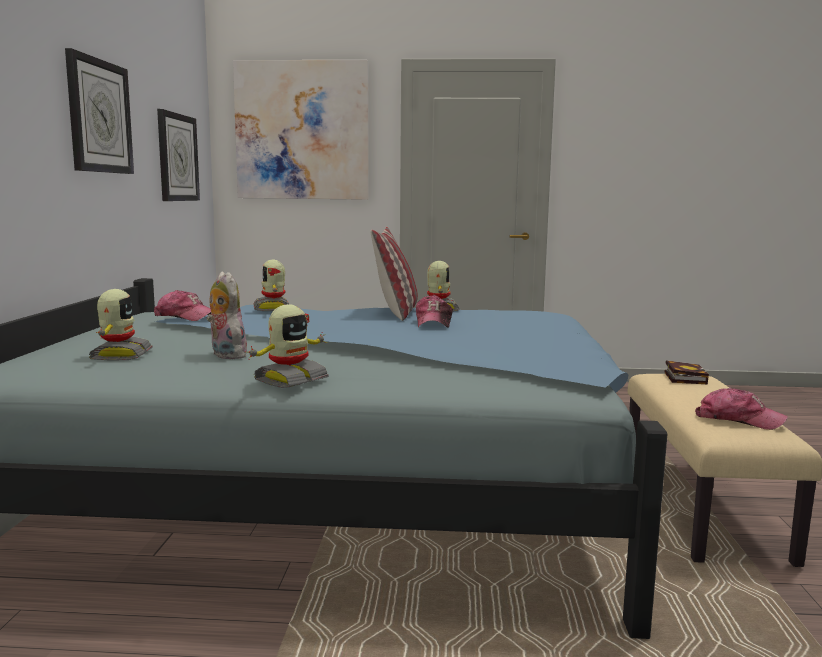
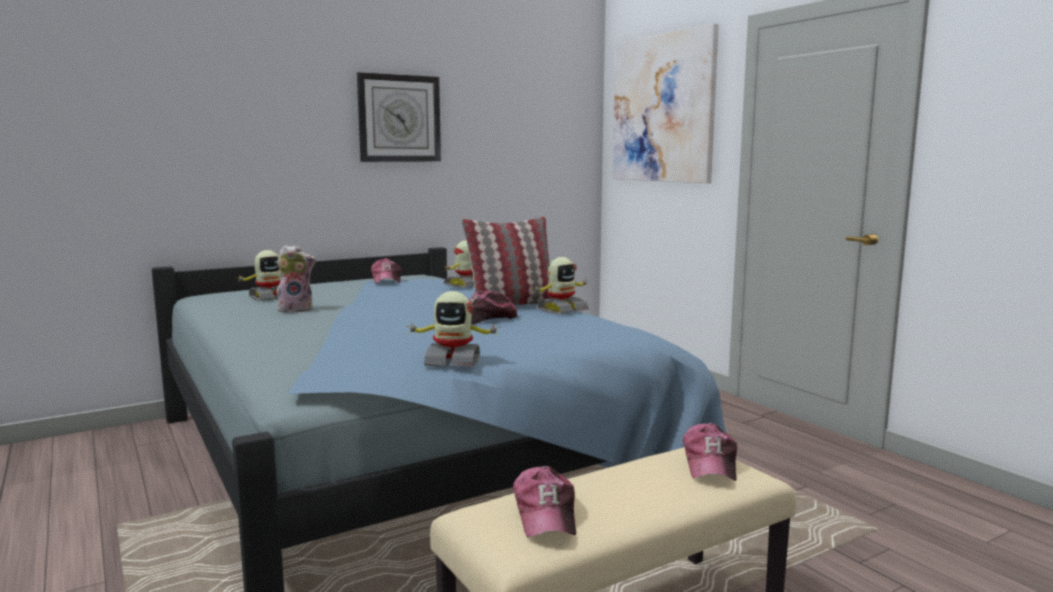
camera: 55 degrees right, 0 degrees up
wall clock [157,109,200,201] -> none
plush toy [206,272,247,359] -> plush toy turned 60 degrees clockwise [277,245,316,313]
toy robot [248,304,329,388] -> toy robot moved to [406,291,500,367]
book [664,360,709,384] -> cap [683,423,737,481]

